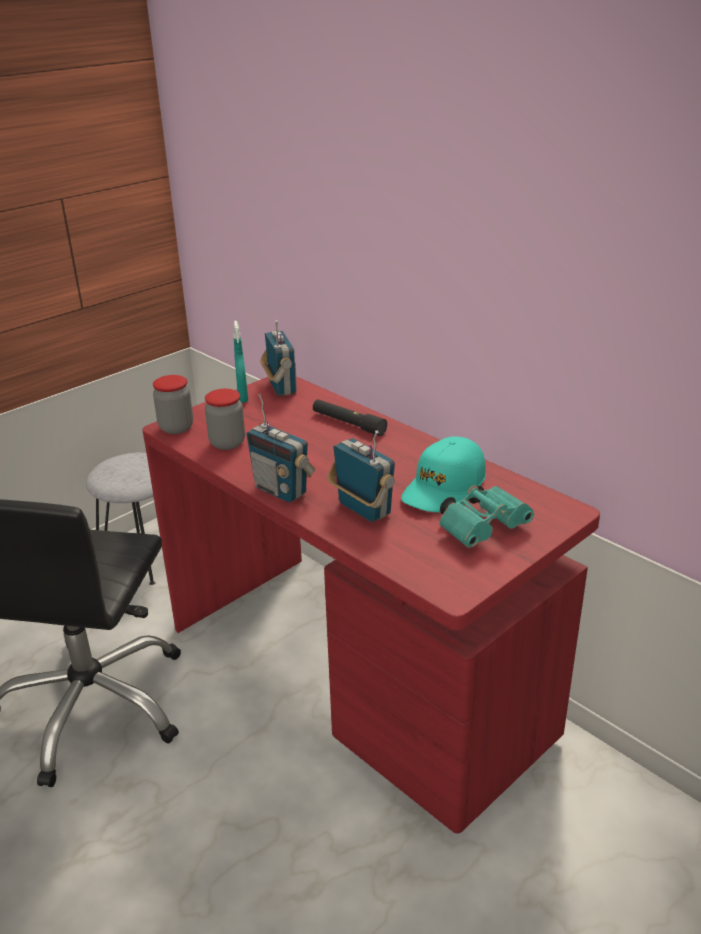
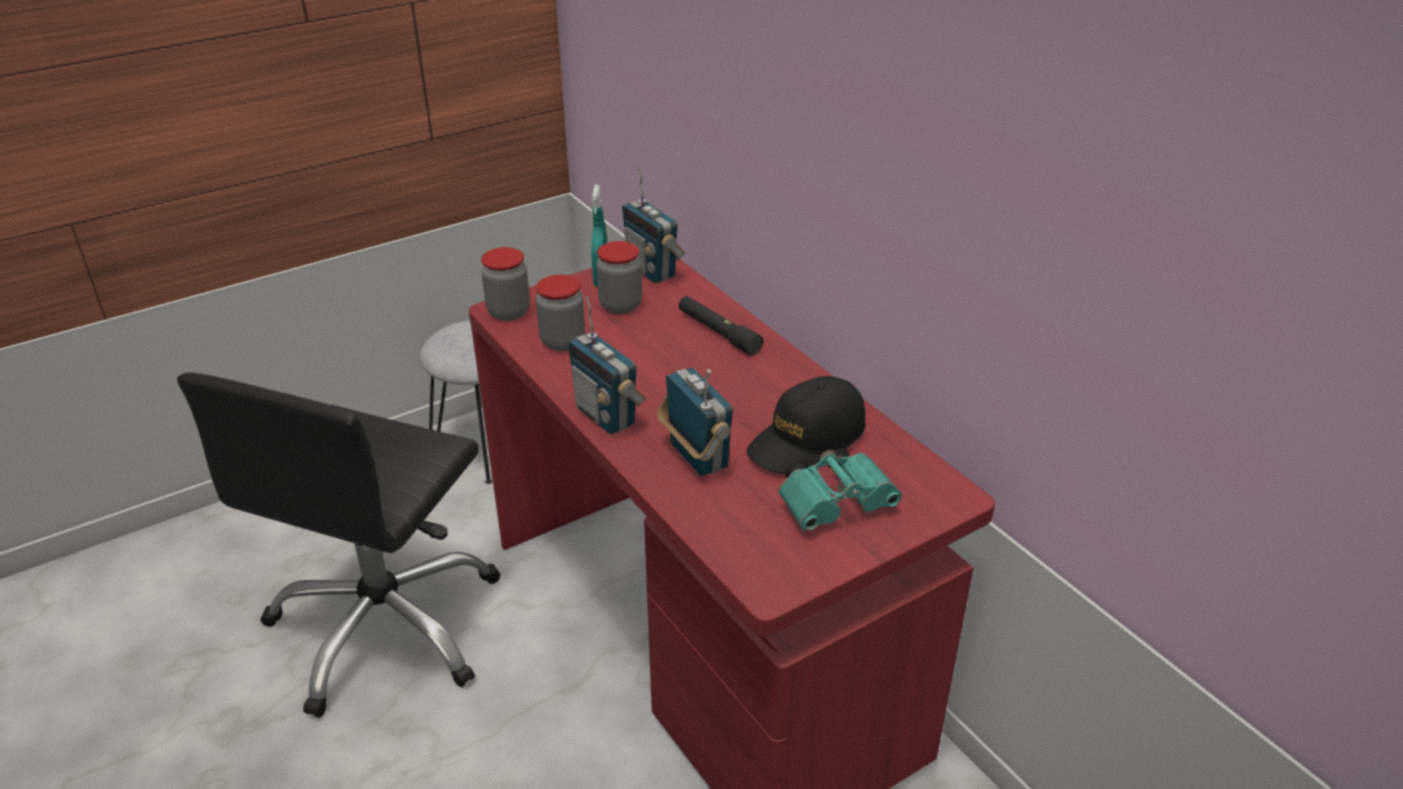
camera: 10 degrees right, 5 degrees up
radio [260,320,297,396] -> radio turned 150 degrees clockwise [622,168,685,283]
turquoise cap [401,436,486,512] -> black cap [747,376,865,474]
none -> jar [596,241,642,314]

